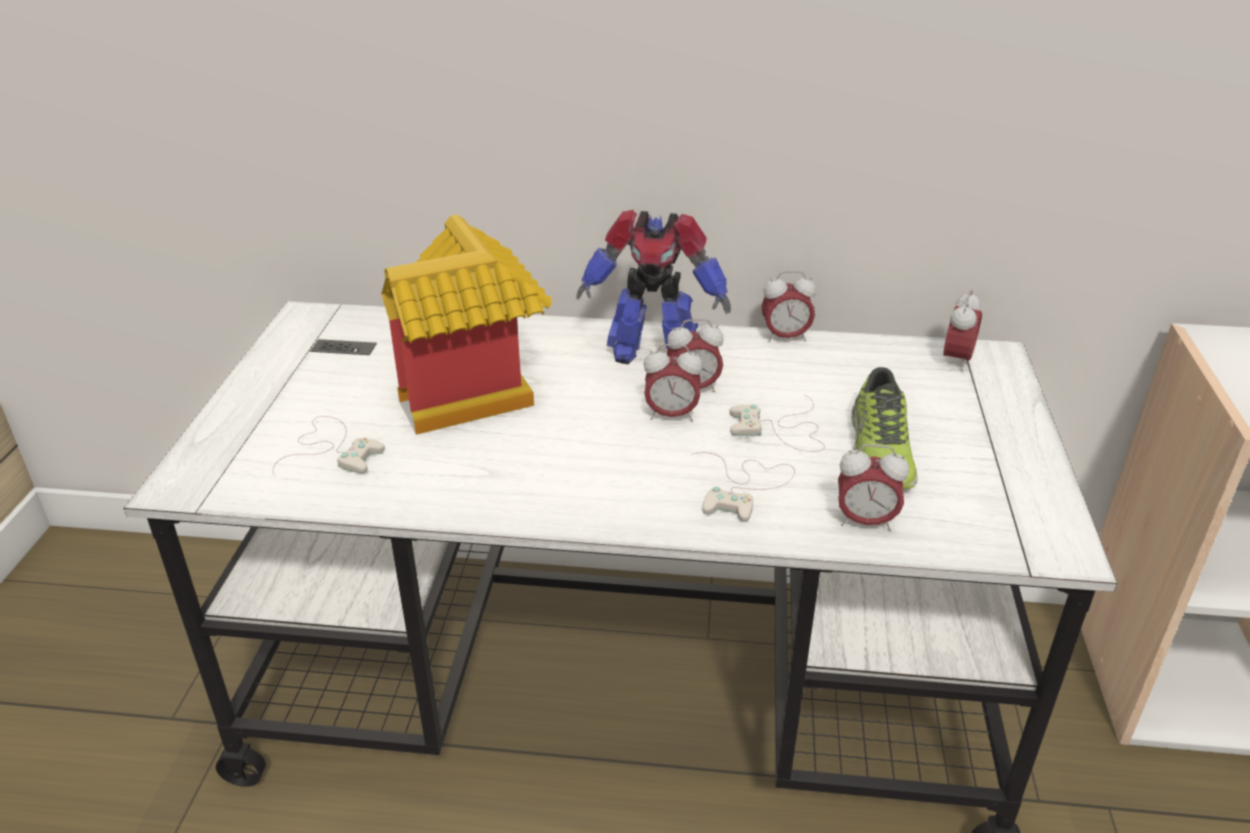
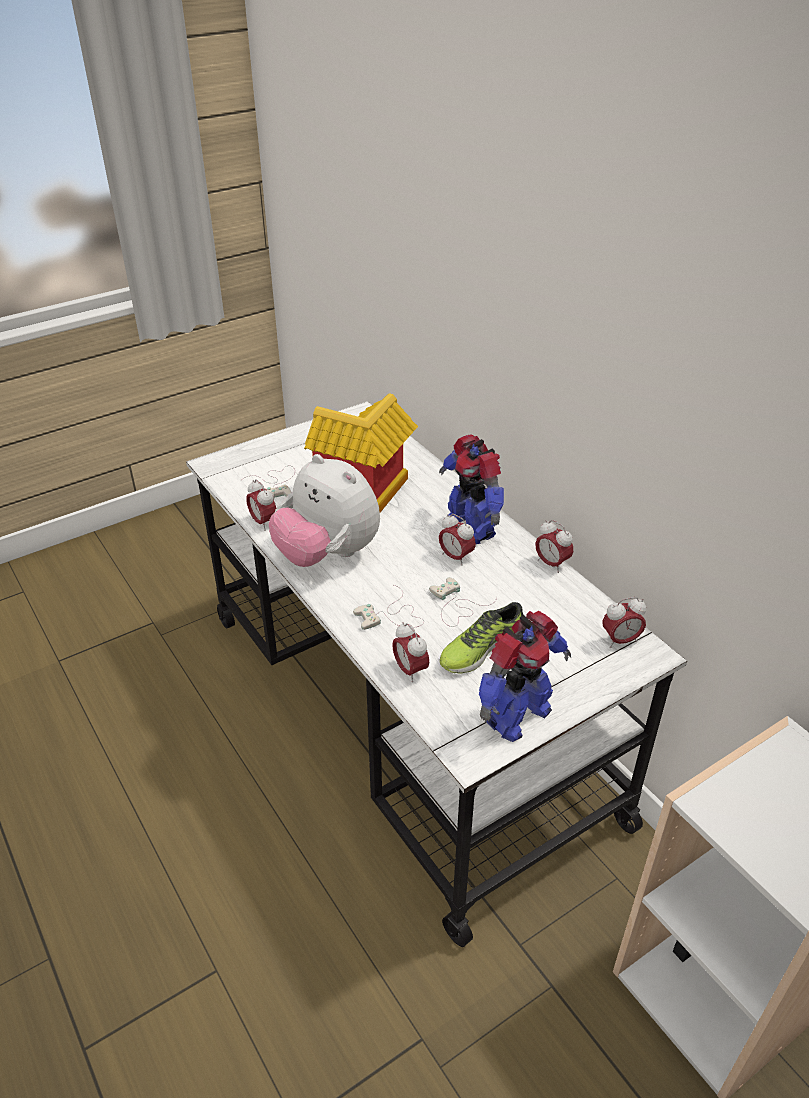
camera: 50 degrees right, 5 degrees up
alarm clock [644,344,703,422] -> alarm clock moved to [246,479,276,531]
none -> plush toy [269,454,380,567]
none -> toy robot [479,611,571,742]

